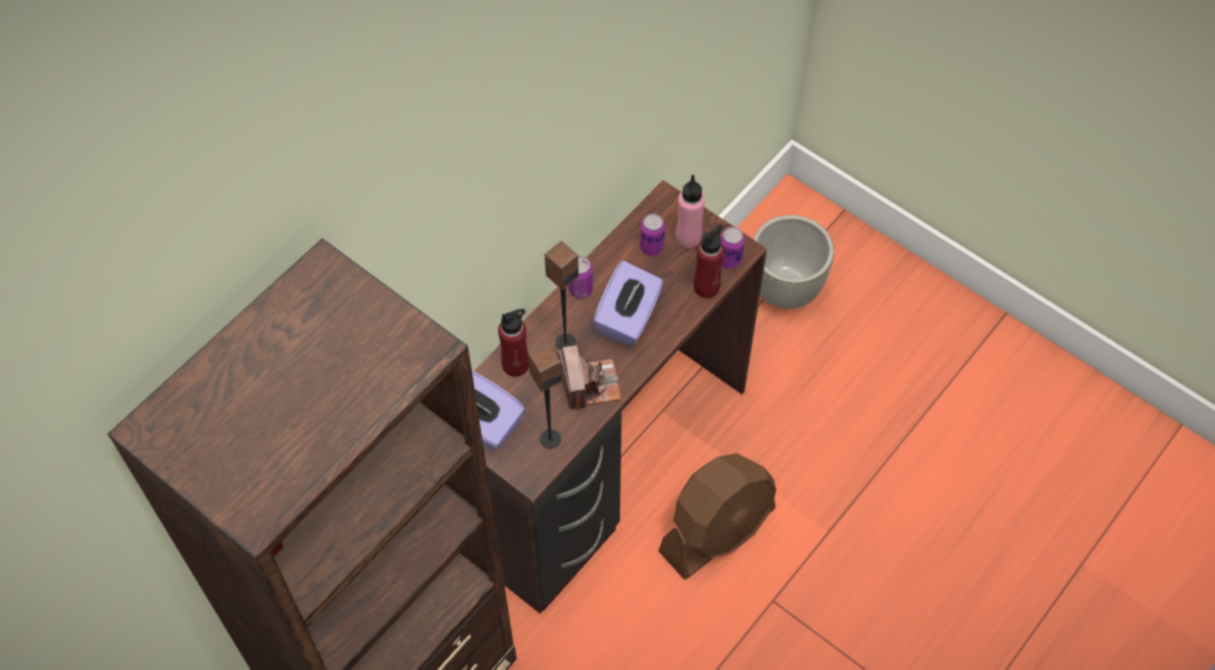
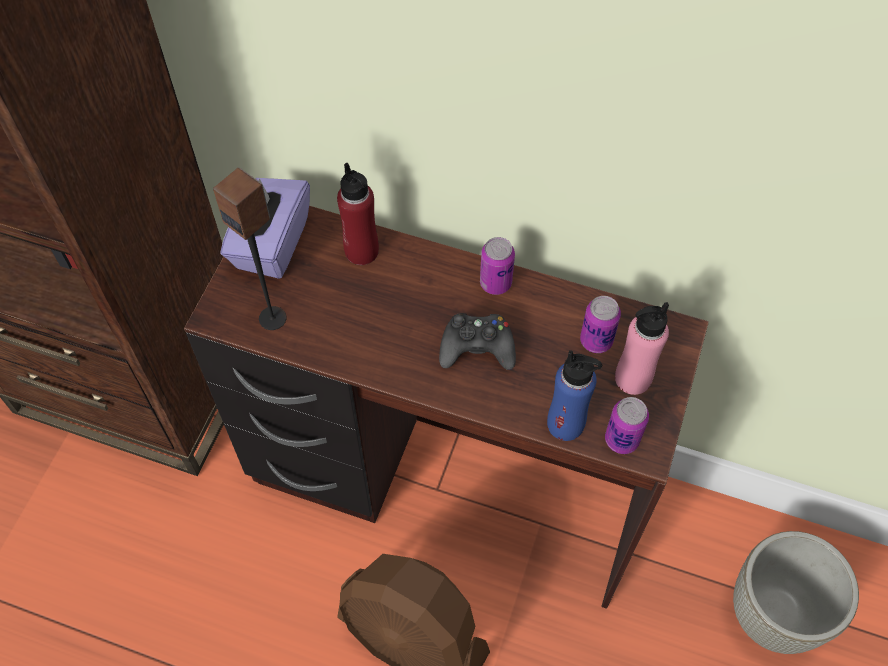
camera: 70 degrees right, 0 degrees up
speaker [545,241,579,350] -> none
camera [558,345,621,411] -> none
purple tissue box [593,261,663,346] -> black game controller [439,313,516,370]
red bottle [694,224,724,298] -> blue bottle [547,350,602,441]

